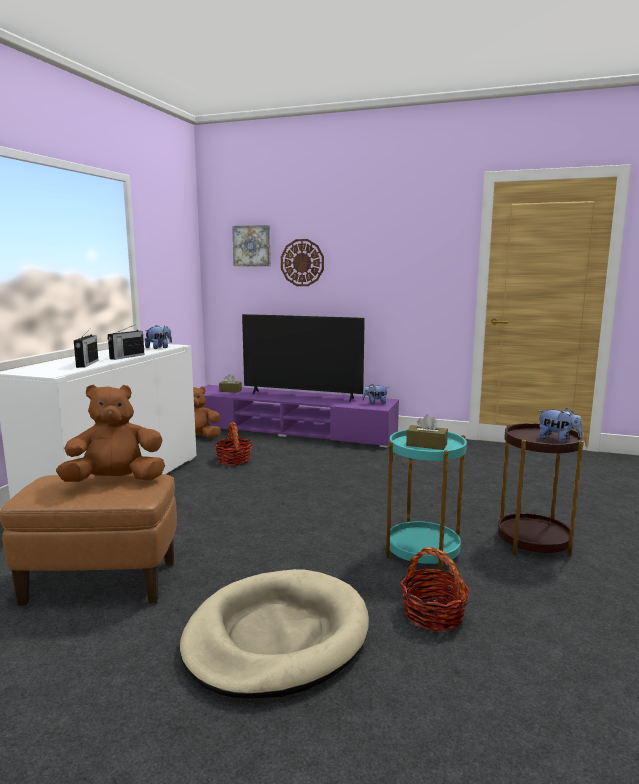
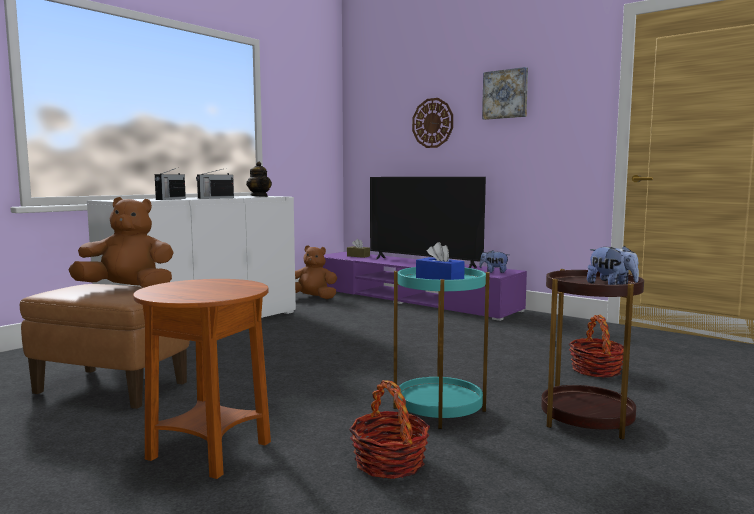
camera: 20 degrees right, 5 degrees down
plush toy [145,325,172,349] -> teapot [246,161,272,197]
beige dog bed [180,569,369,698] -> brown side table [133,279,271,479]
basket [214,422,252,466] -> basket moved to [569,315,624,378]
picture [232,225,271,266] -> picture moved to [482,67,528,120]
brown tissue box [406,414,448,450] -> blue tissue box [416,242,465,280]

